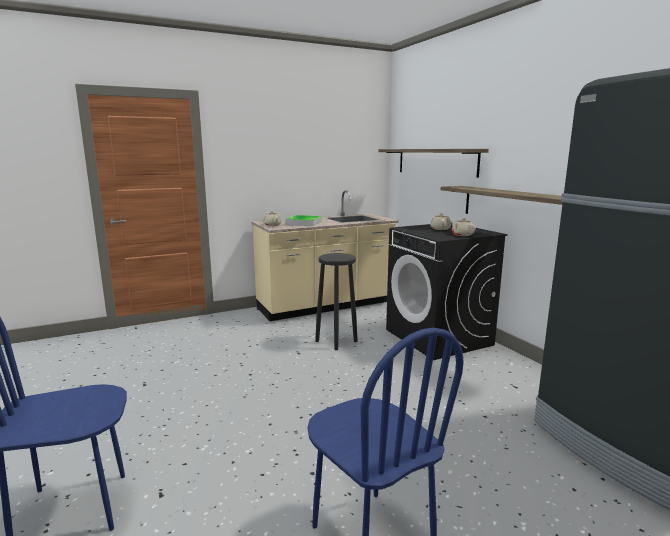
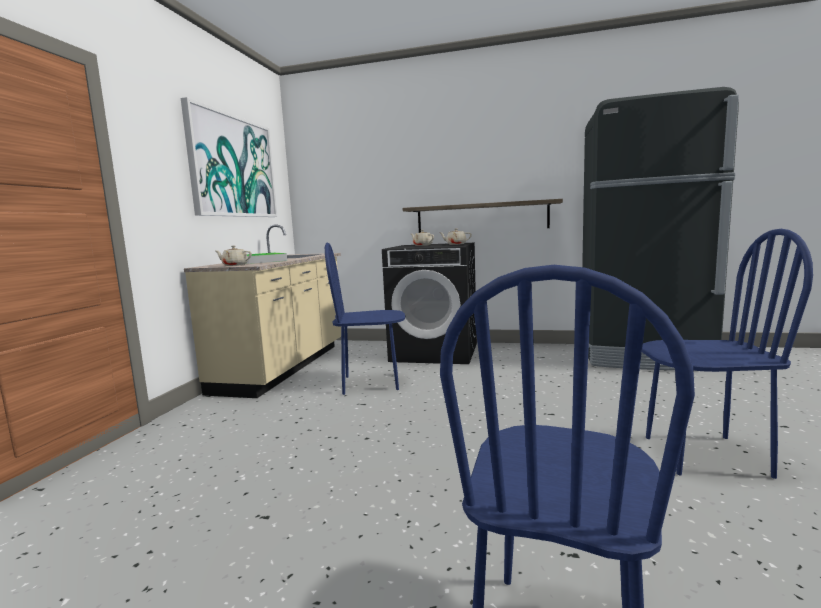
camera: 50 degrees left, 5 degrees down
black stool [315,253,357,350] -> blue chair [325,243,405,395]
shelf [378,149,489,178] -> none
none -> picture [180,97,278,217]

